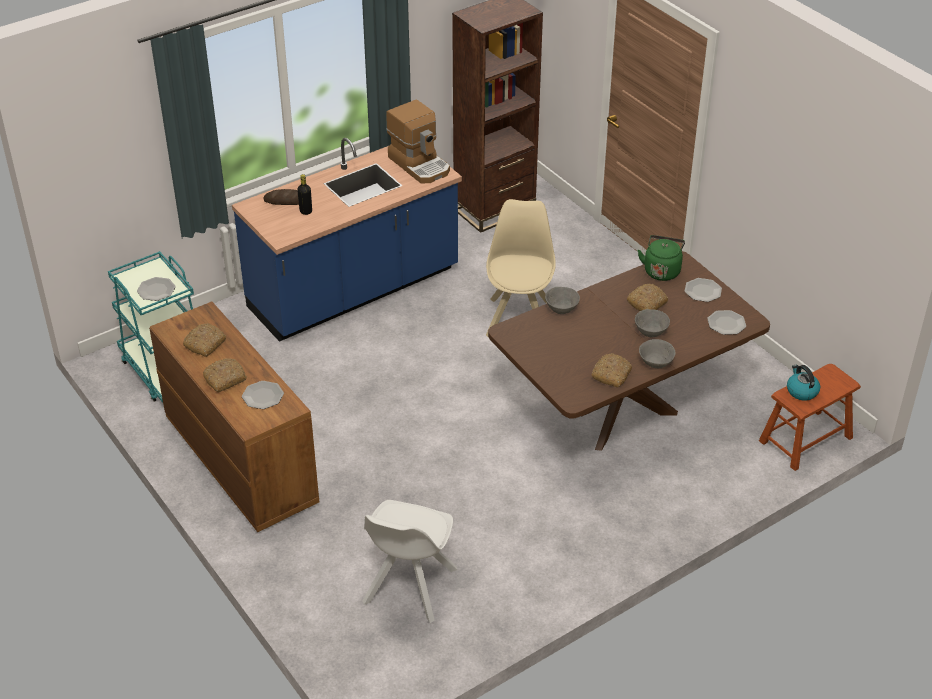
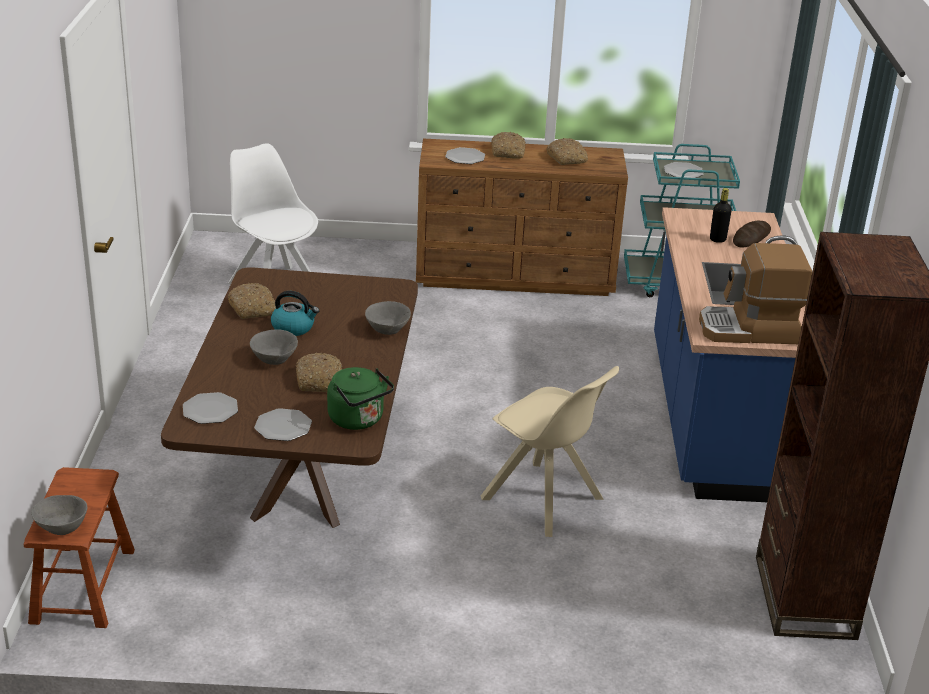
camera: 125 degrees right, 10 degrees down
grey bowl [639,339,676,368] -> grey bowl moved to [31,495,87,535]
kettle [787,365,820,401] -> kettle moved to [271,291,319,336]

